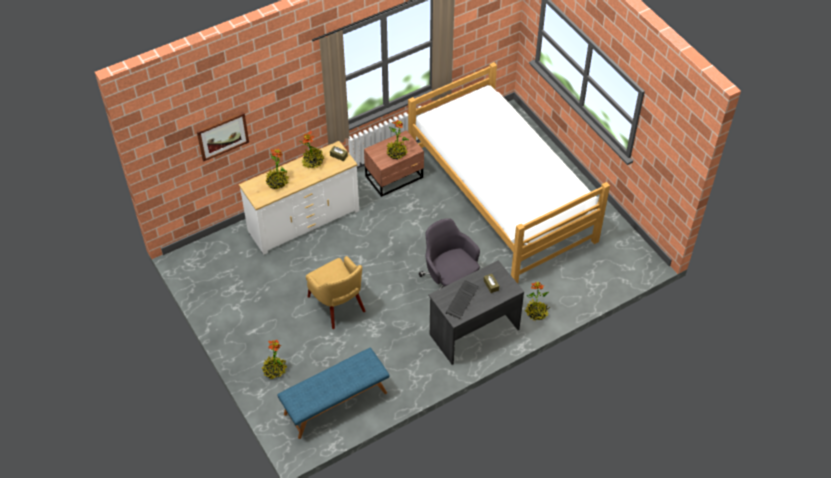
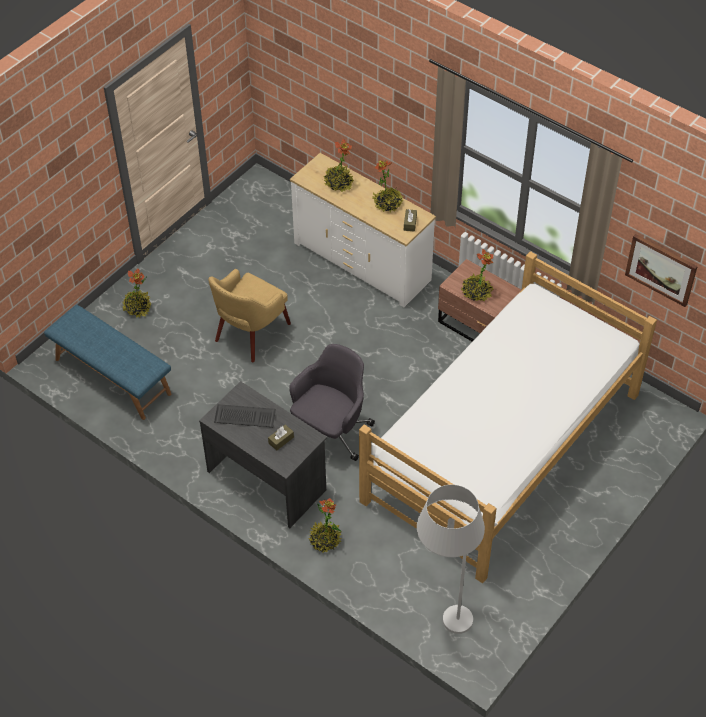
camera: 70 degrees right, 0 degrees up
picture [197,112,249,161] -> picture moved to [625,234,698,307]
none -> white floor lamp [417,485,485,634]

